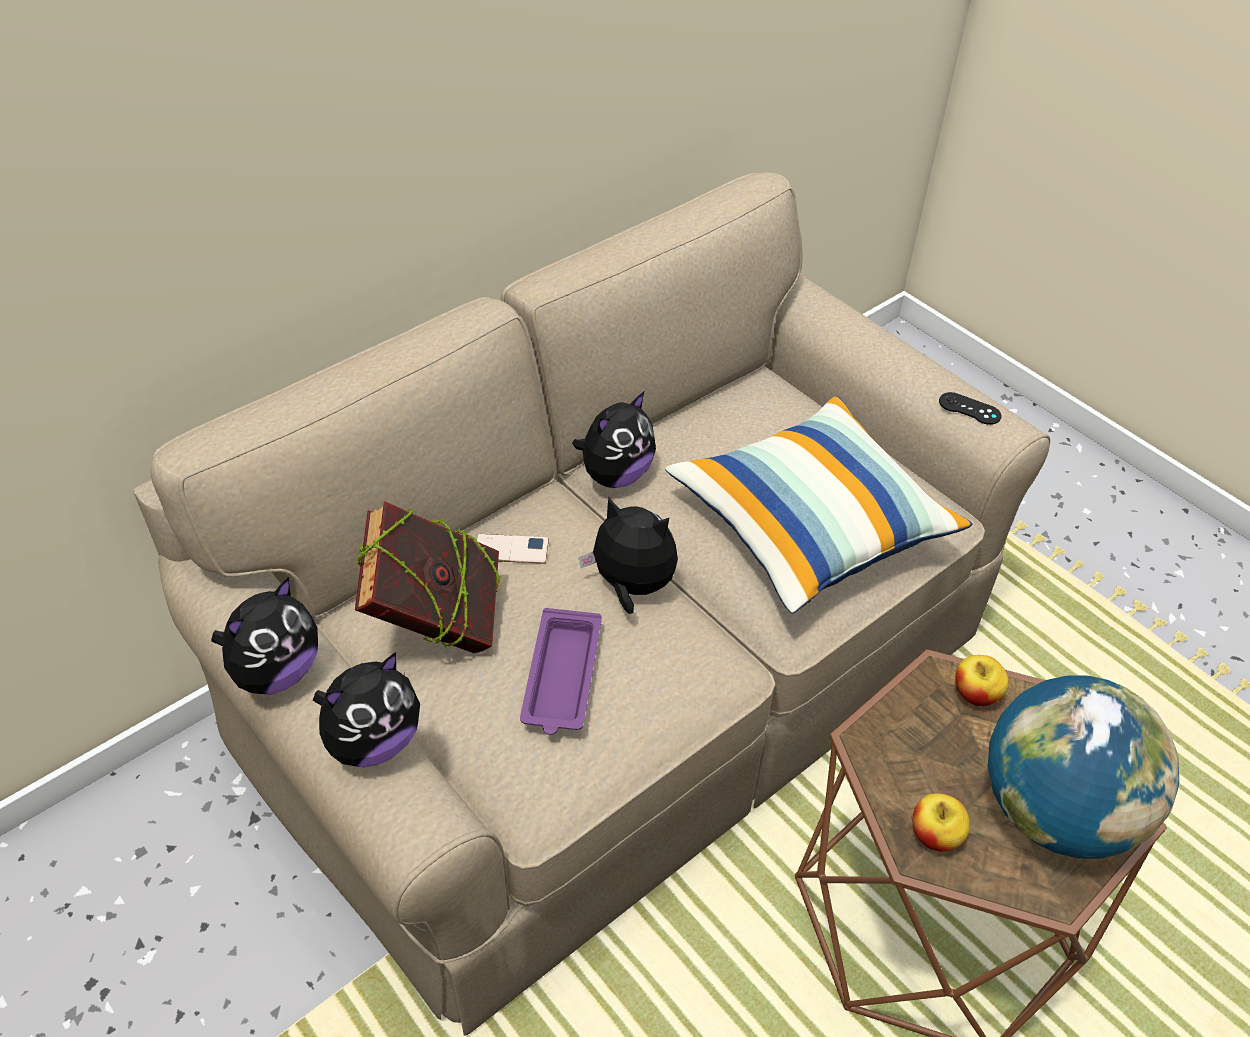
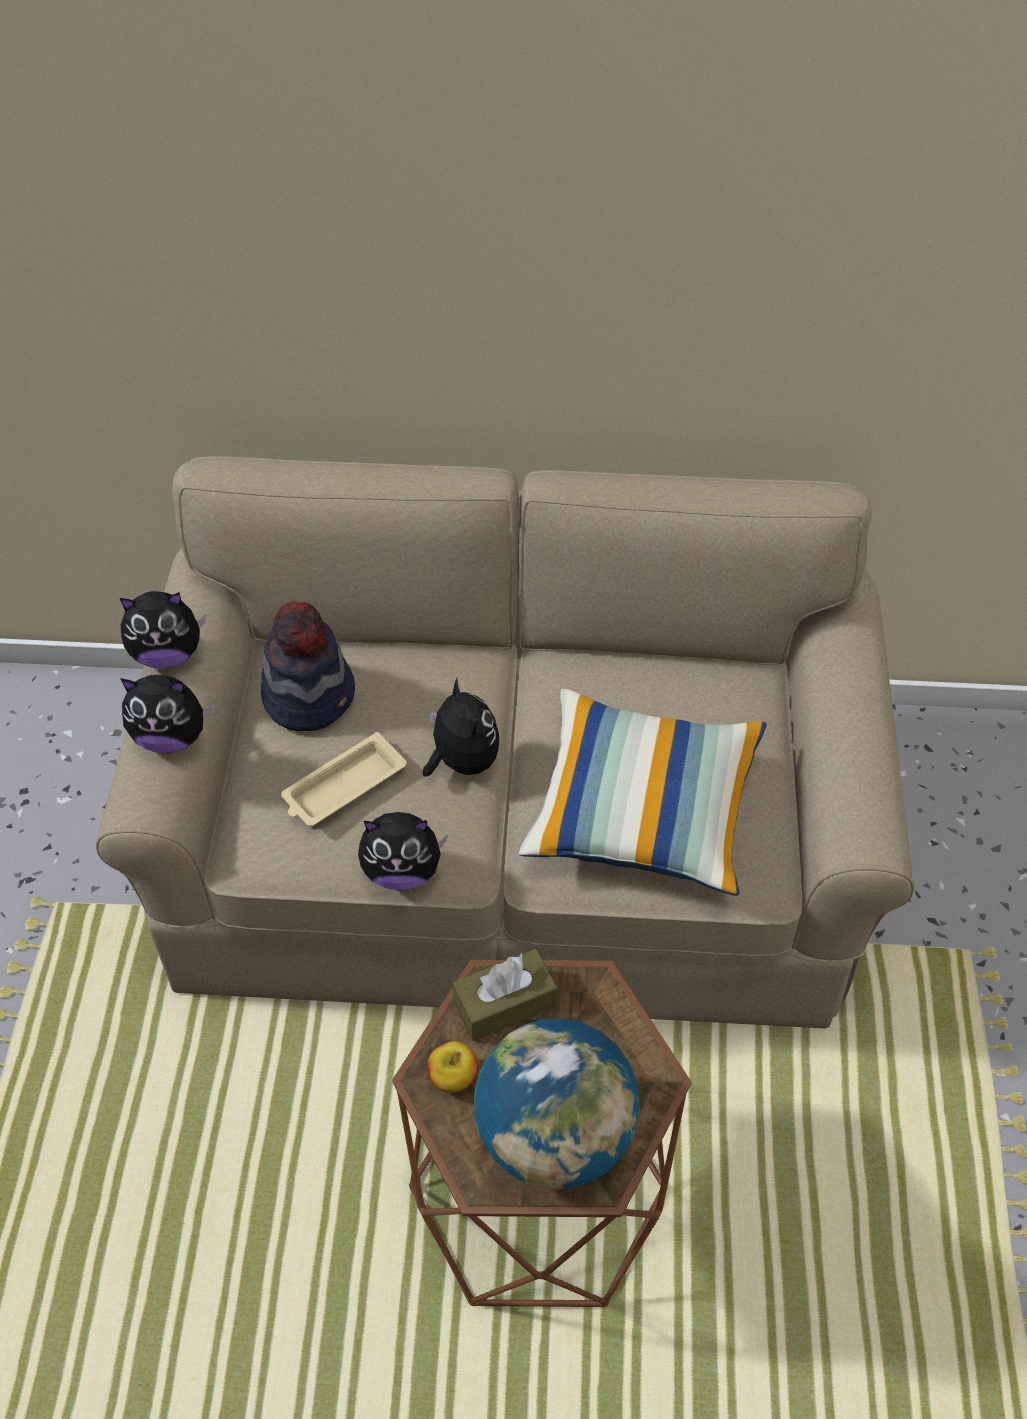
camera: 45 degrees right, 5 degrees up
book [355,502,501,653] -> hat [261,601,355,731]
phone [476,534,549,564] -> none
purple tray [520,608,602,735] -> beige tray [281,732,407,827]
plush toy [572,392,656,488] -> plush toy moved to [358,812,448,890]
black game controller [939,392,1002,425] -> none
apple [955,655,1009,706] -> none
none -> brown tissue box [453,949,557,1041]

